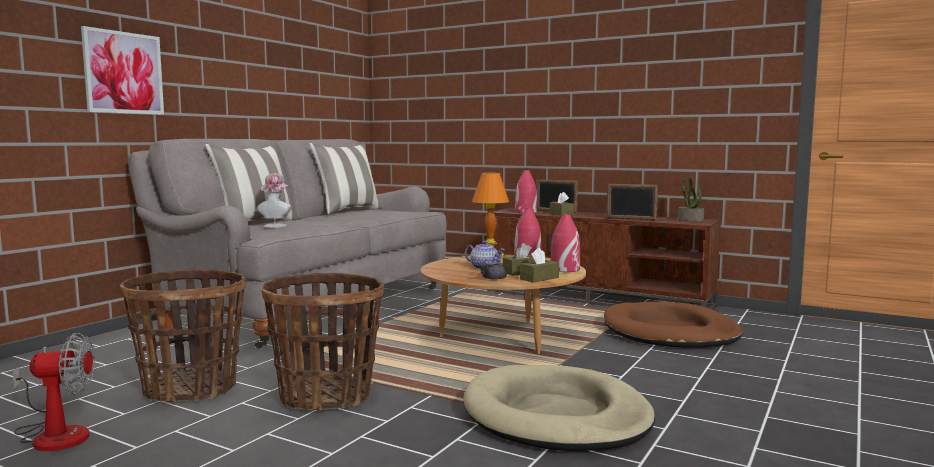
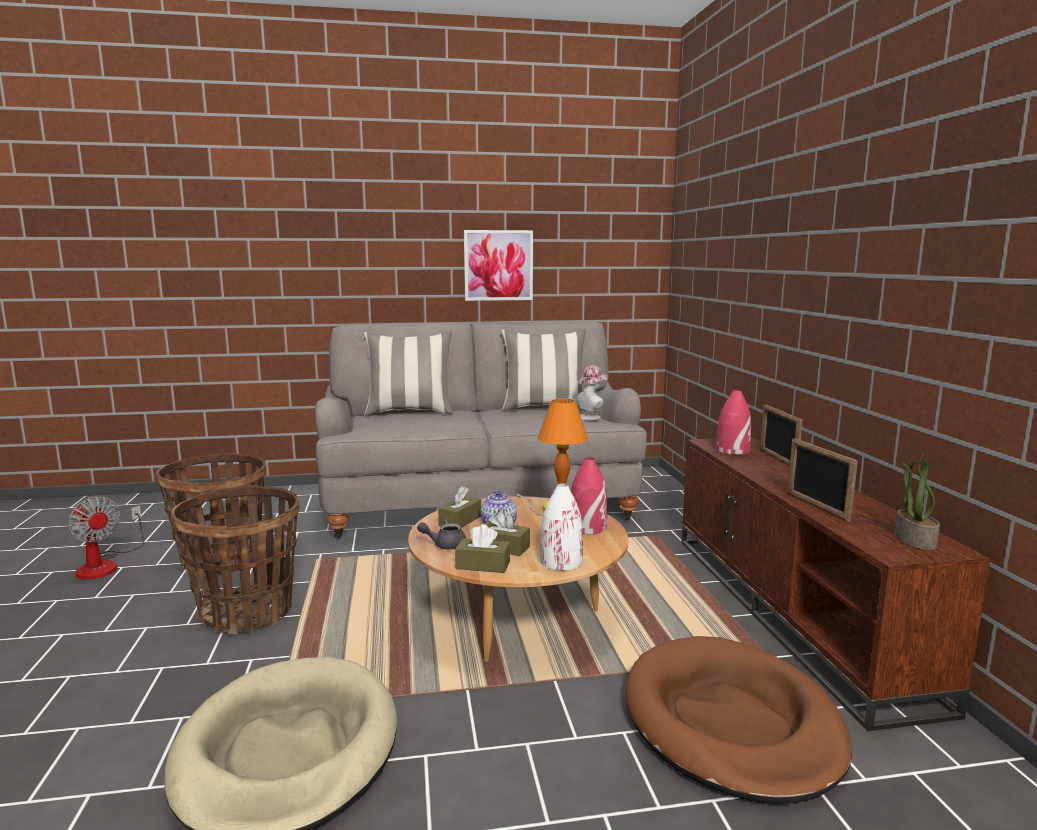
camera: 50 degrees right, 5 degrees up
picture [81,26,164,115] -> picture moved to [464,230,533,301]
hat [257,173,291,228] -> hat moved to [576,365,607,420]
brown tissue box [550,192,574,216] -> brown tissue box moved to [438,486,481,528]
red vase [551,214,580,272] -> white vase [540,483,583,571]

